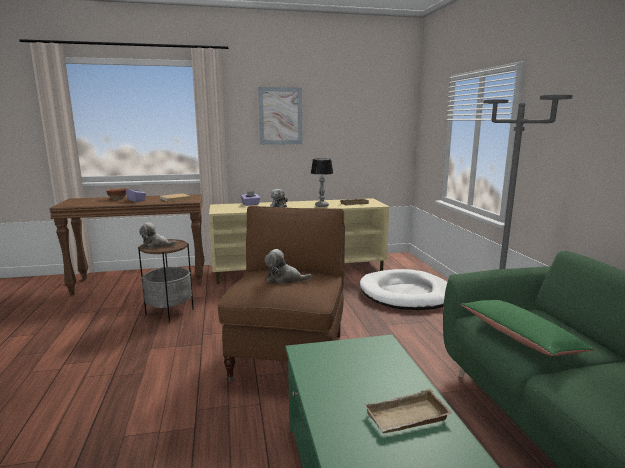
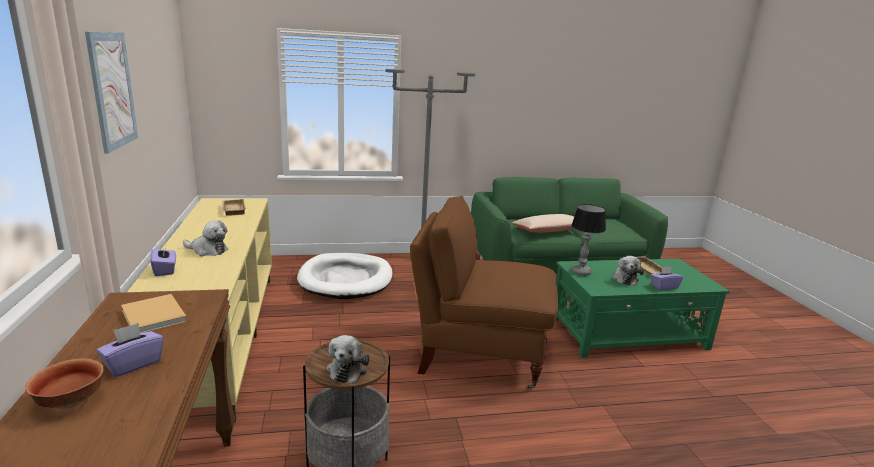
camera: 90 degrees left, 5 degrees up
plush toy [264,249,312,284] -> plush toy moved to [612,256,643,285]
table lamp [311,158,333,207] -> table lamp moved to [571,204,606,276]
green pillow [461,300,595,356] -> beige pillow [512,214,574,233]
none -> purple tissue box [650,266,683,290]

